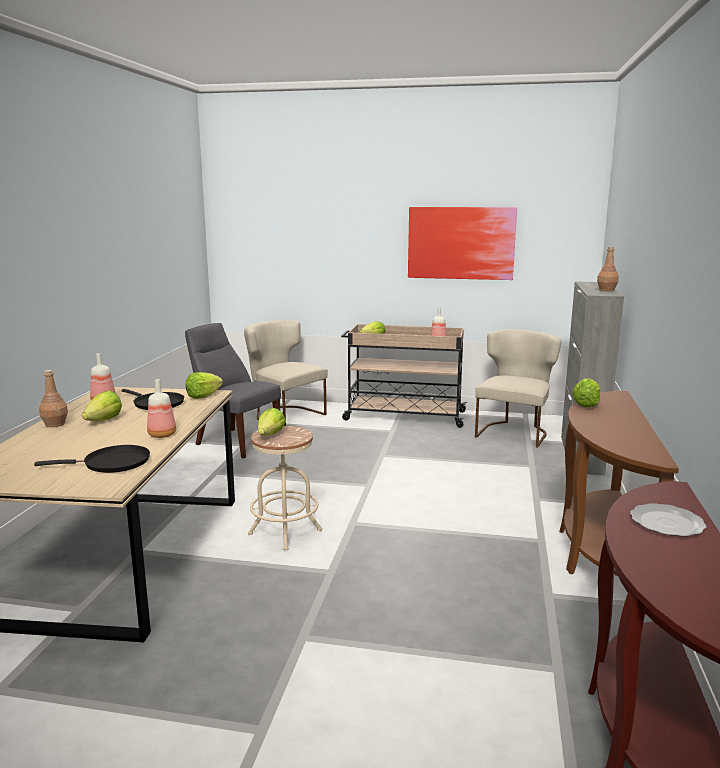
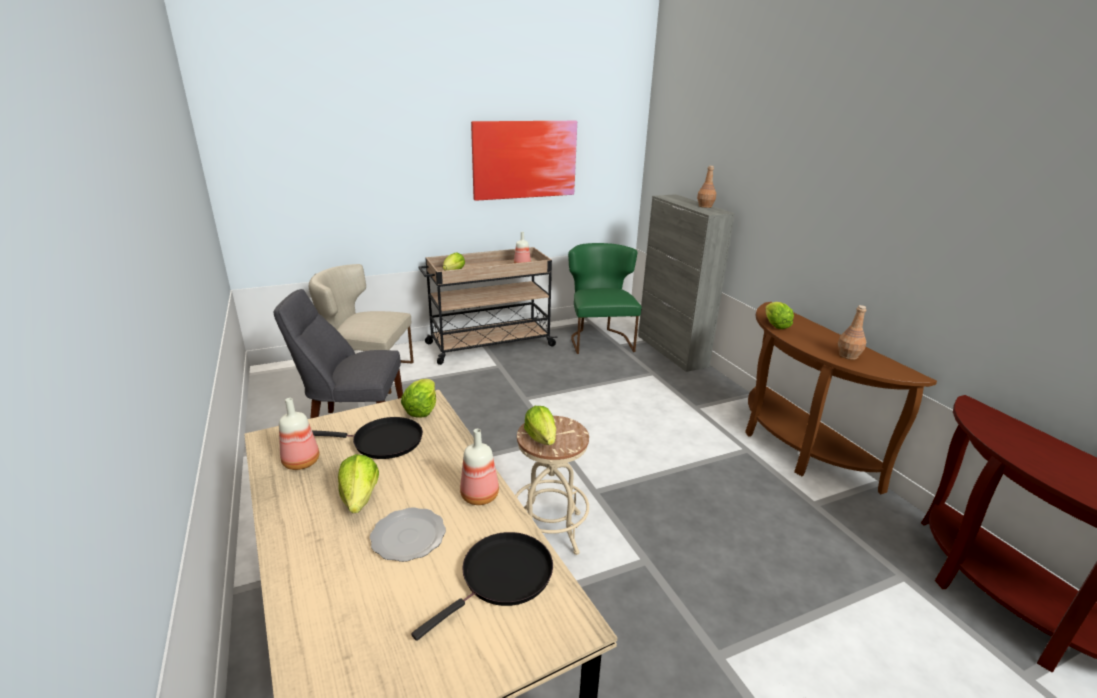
camera: 35 degrees left, 10 degrees up
brown bottle [39,370,68,427] -> brown bottle moved to [838,305,866,360]
beige chair [475,329,562,448] -> green chair [568,243,642,354]
plate [630,503,706,537] -> plate moved to [370,507,446,562]

